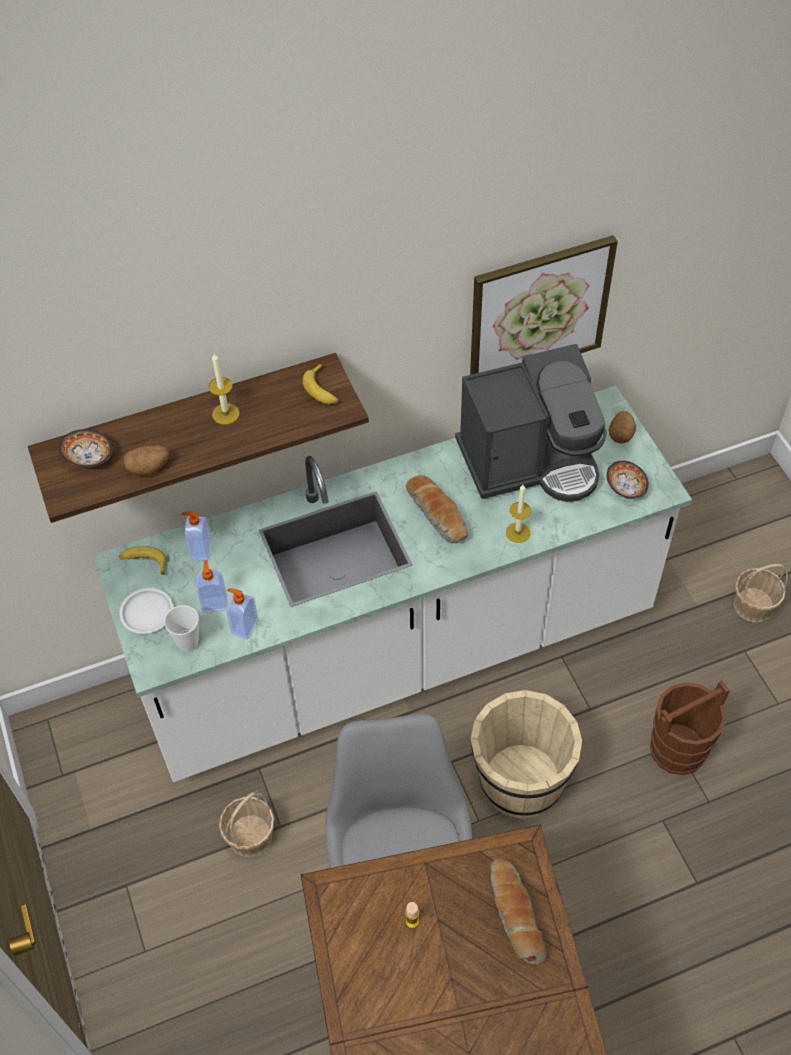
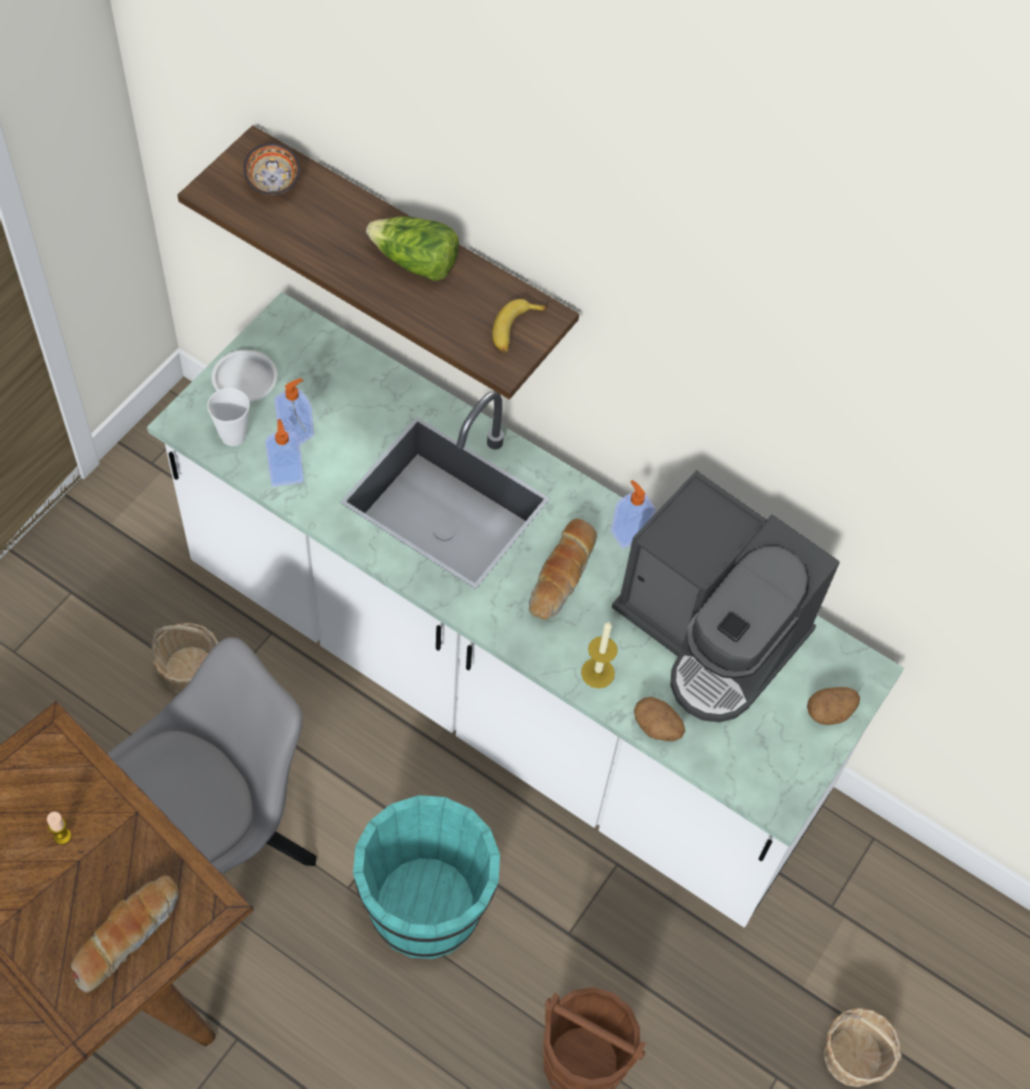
camera: 50 degrees right, 5 degrees up
banana [119,546,167,575] -> none
potato [123,445,170,476] -> potato moved to [634,697,685,741]
soap dispenser [182,511,212,561] -> soap dispenser moved to [611,480,655,548]
candle [209,353,240,425] -> lettuce [366,216,459,281]
picture [470,235,618,375] -> none
beige bucket [471,690,582,819] -> turquoise bucket [353,795,500,959]
bowl [607,461,649,499] -> none

